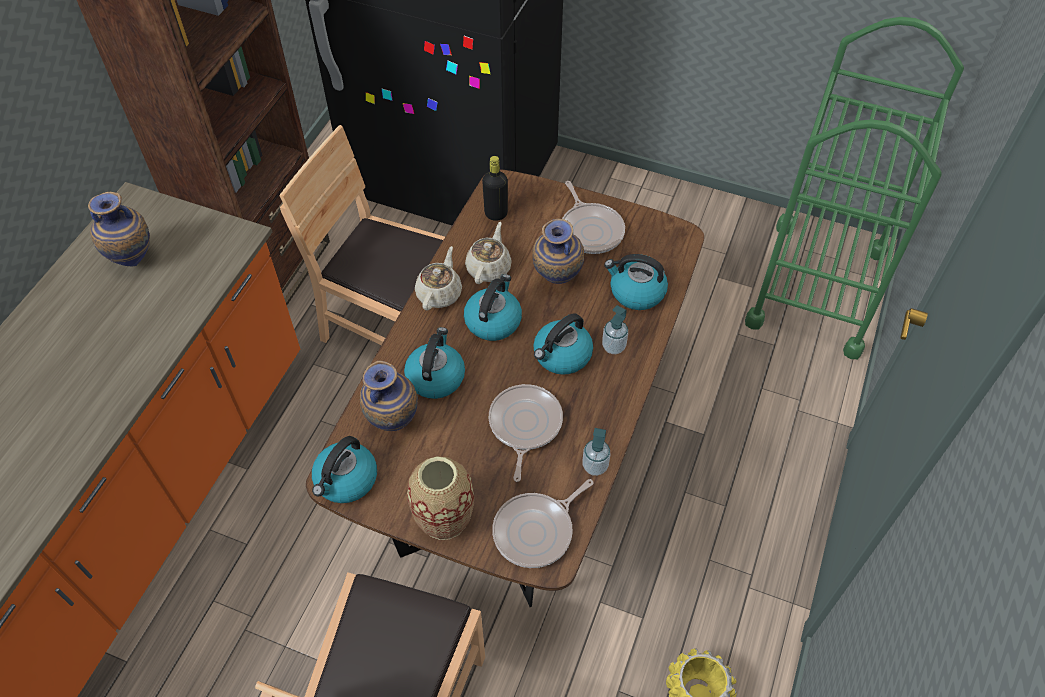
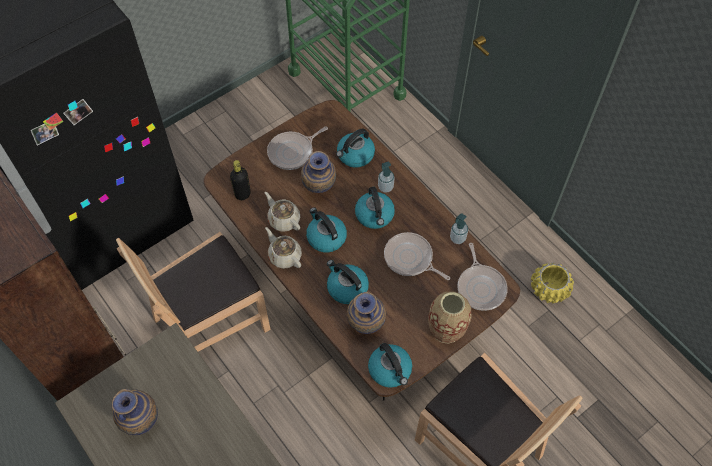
camera: 60 degrees left, 5 degrees up
frying pan [562,181,625,254] -> frying pan turned 135 degrees clockwise [267,126,328,170]

